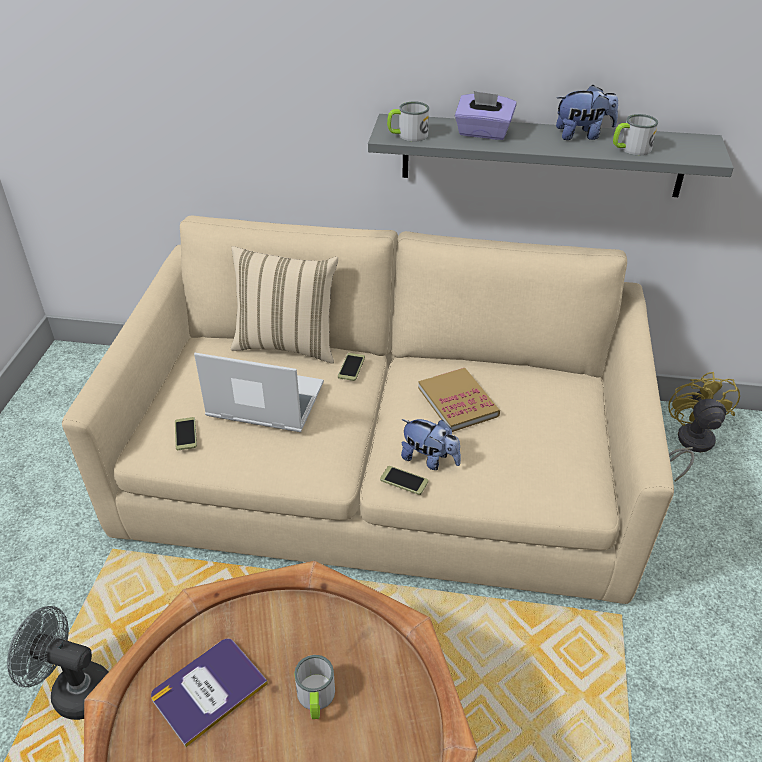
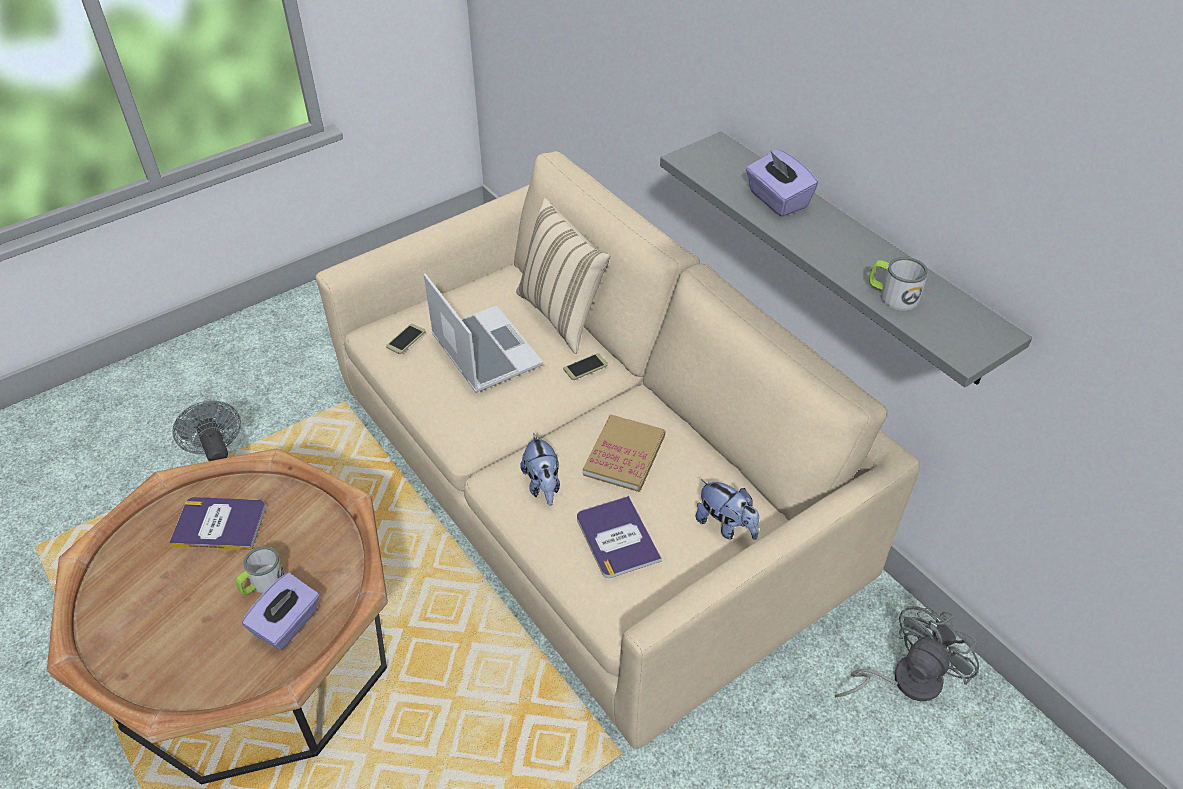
camera: 45 degrees right, 5 degrees up
phone [380,466,428,495] -> none
mug [387,101,429,142] -> none
plush toy [556,85,618,140] -> plush toy moved to [695,479,759,540]
yellow fan [668,372,740,482] -> grey fan [835,606,979,701]
none -> purple tissue box [242,573,319,650]
none -> book [577,496,662,578]

